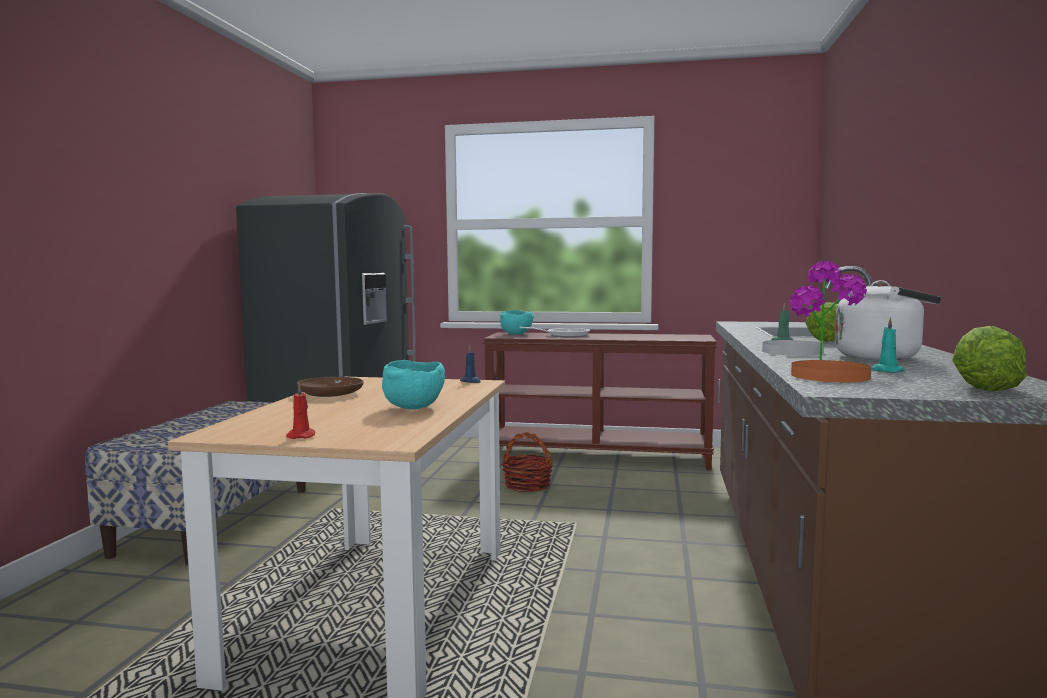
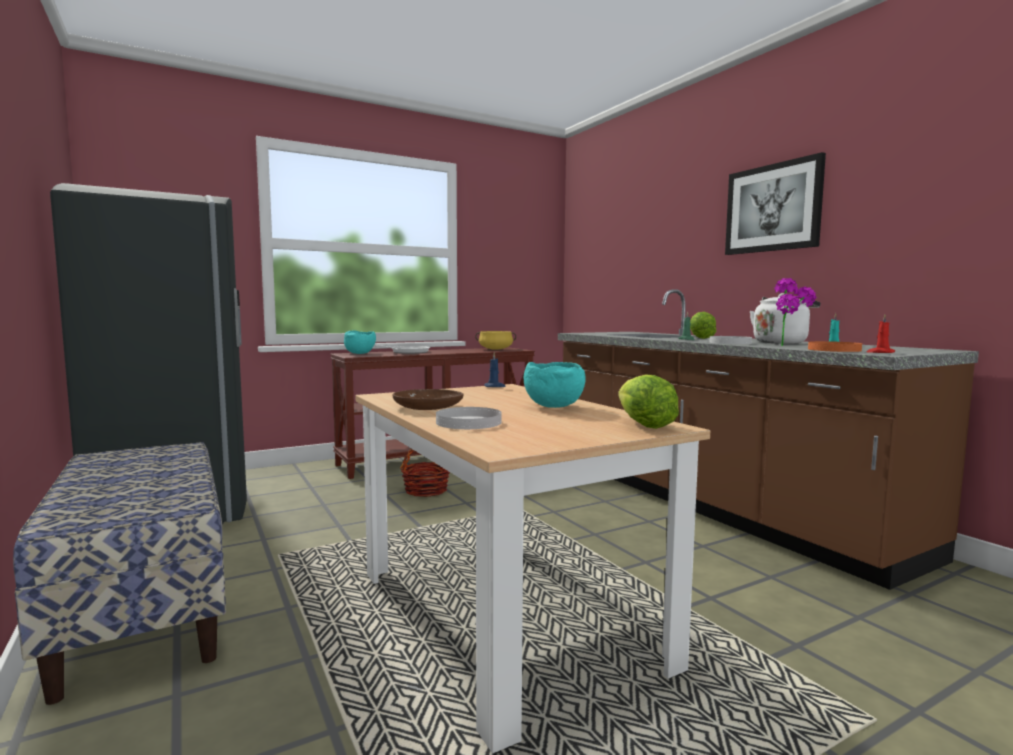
camera: 40 degrees left, 0 degrees up
red candle [286,383,315,439] -> red candle moved to [867,314,895,353]
lettuce [952,326,1027,392] -> lettuce moved to [618,374,679,429]
none -> white plate [436,407,502,429]
none -> yellow cooking pot [475,331,516,350]
none -> picture [725,152,826,255]

